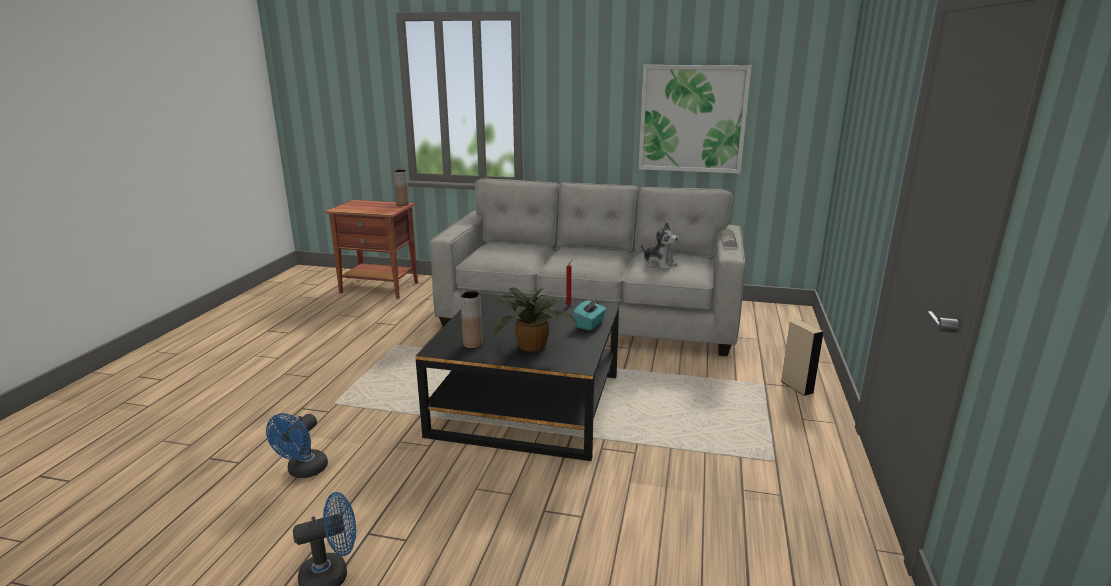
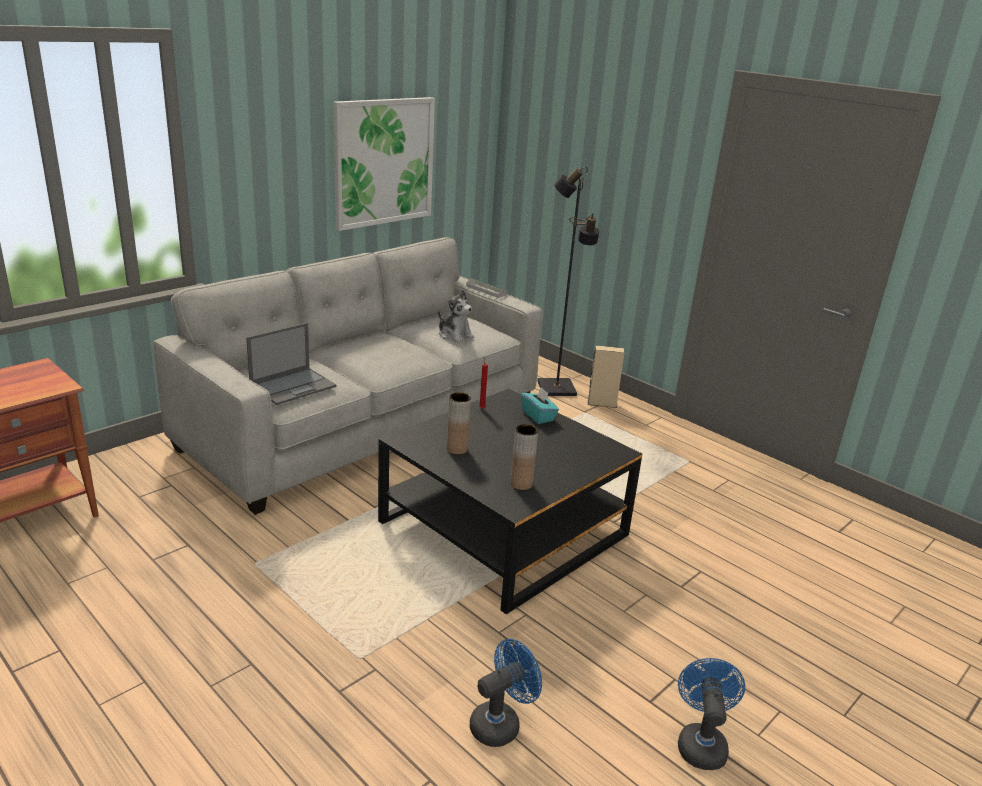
camera: 60 degrees left, 5 degrees up
blue fan [266,413,328,478] -> blue fan turned 90 degrees counterclockwise [470,639,542,747]
brown vase [394,170,409,206] -> brown vase moved to [447,392,471,455]
potted plant [491,287,578,352] -> none
plush toy [641,223,678,270] -> plush toy turned 60 degrees clockwise [438,290,474,343]
none -> laptop [246,323,336,405]
none -> black floor lamp [537,167,599,396]

